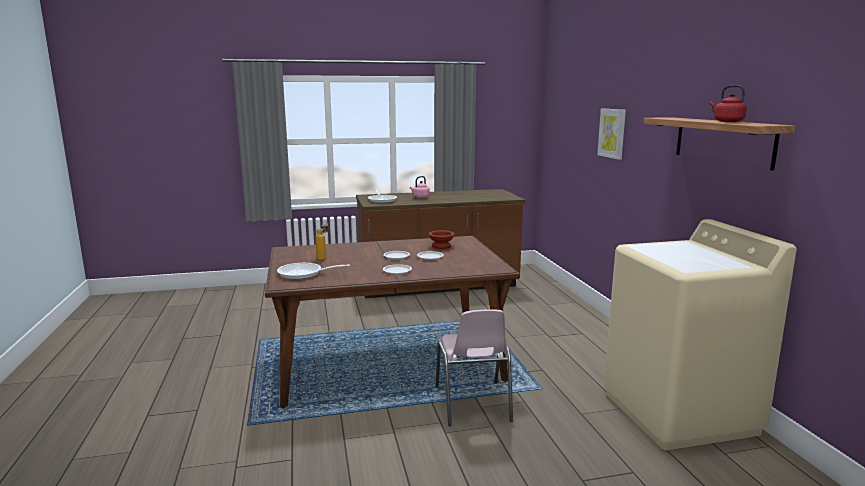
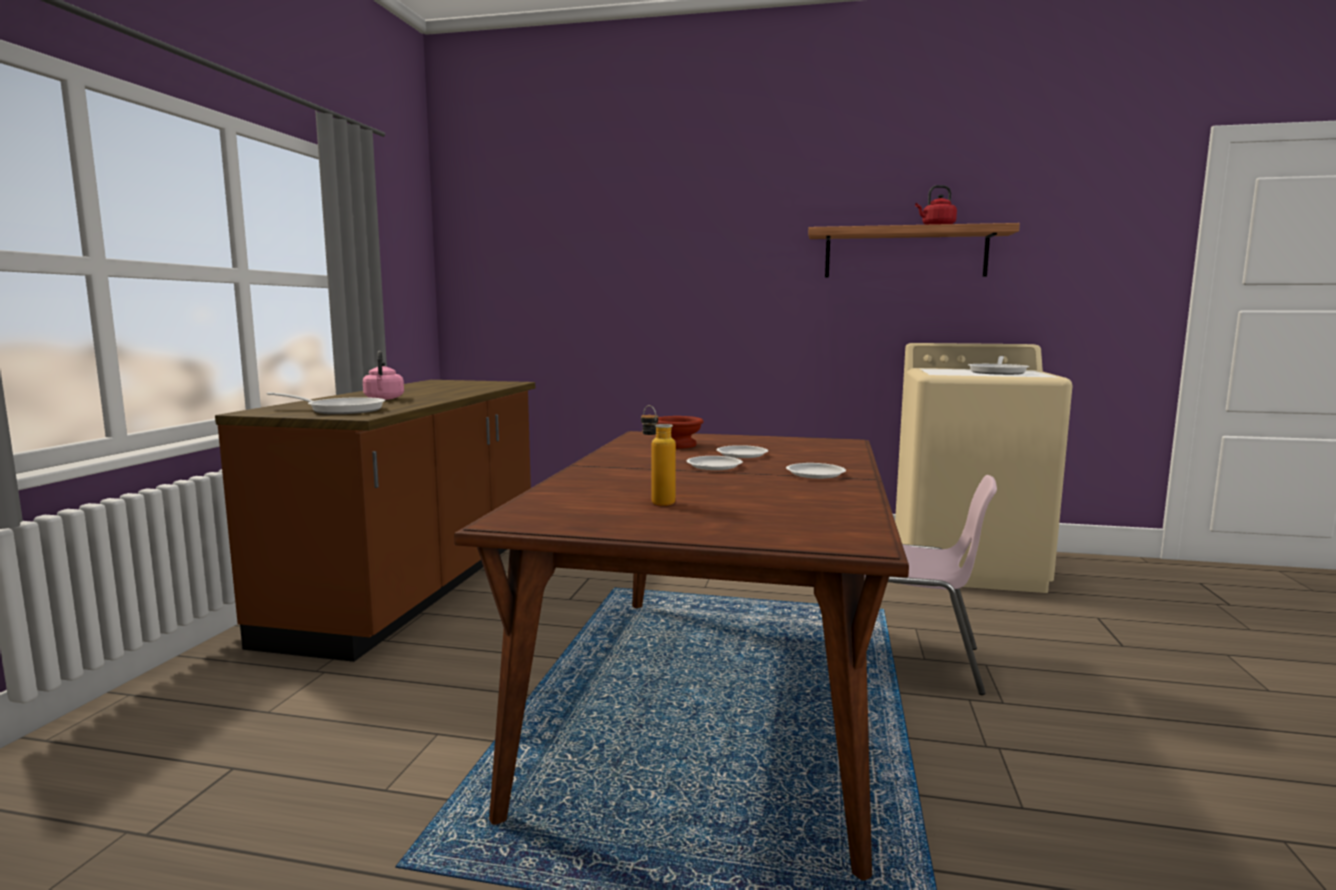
camera: 65 degrees left, 5 degrees down
frying pan [277,263,350,280] -> frying pan moved to [968,356,1029,375]
picture [597,109,626,160] -> none

